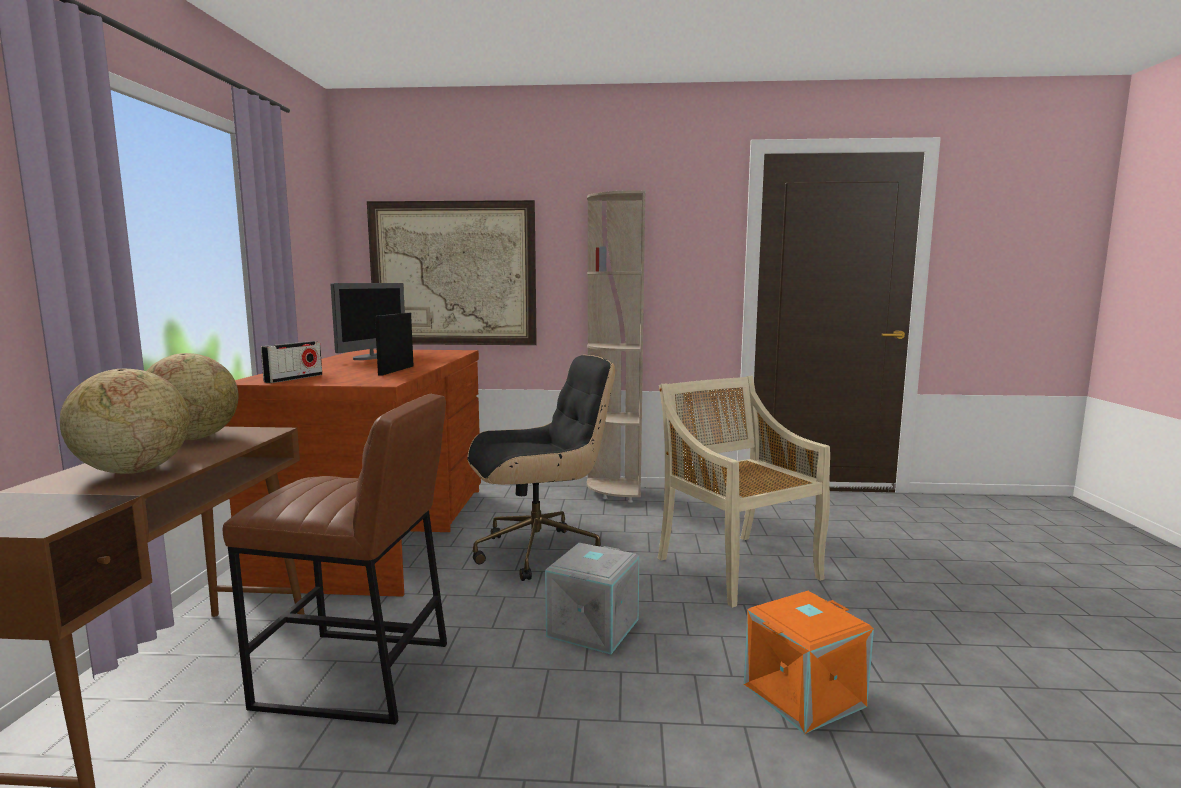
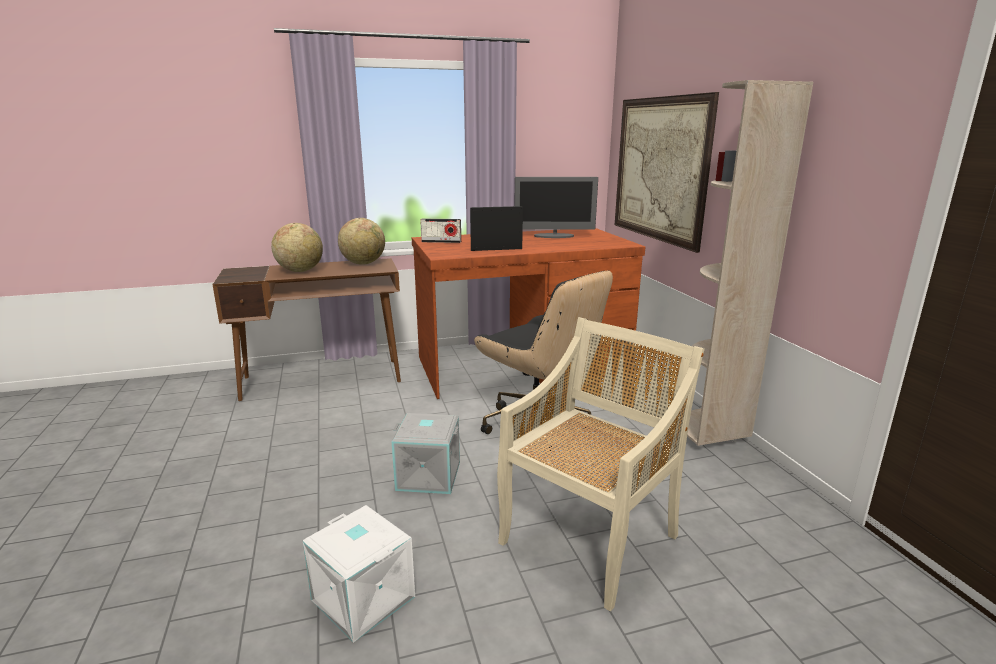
camera: 70 degrees right, 10 degrees up
brown chair [223,394,447,725] -> none
orange storage box [744,591,874,734] -> white storage box [303,505,415,643]

